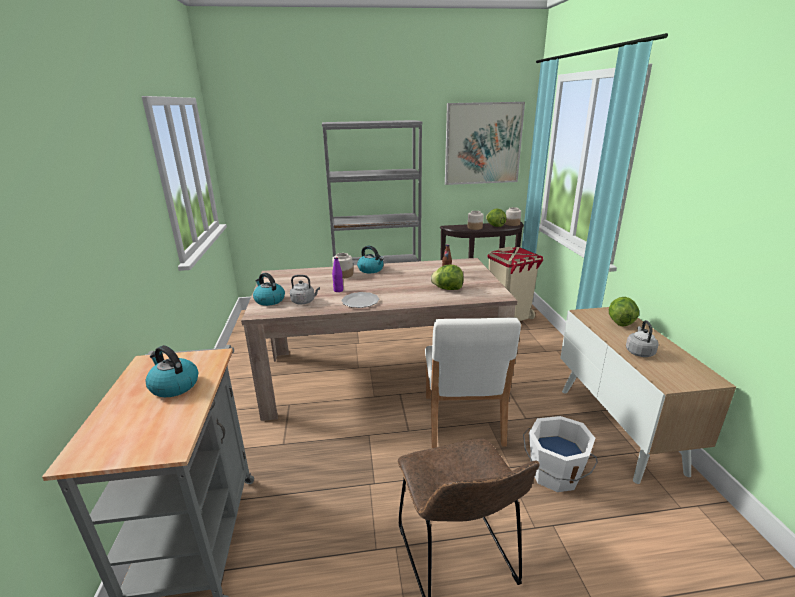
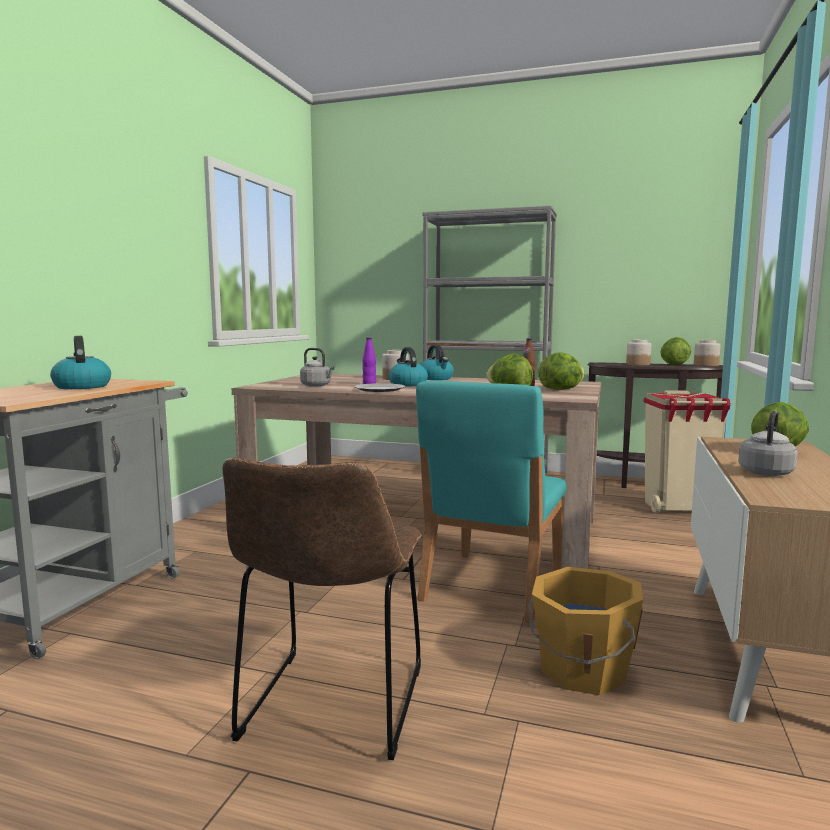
camera: 25 degrees right, 15 degrees down
kettle [253,273,285,306] -> kettle moved to [389,347,428,386]
white chair [425,318,521,448] -> turquoise chair [416,381,566,624]
picture [445,102,525,185] -> none
white bucket [523,416,598,492] -> orange bucket [529,567,643,695]
none -> lettuce [538,352,584,390]

